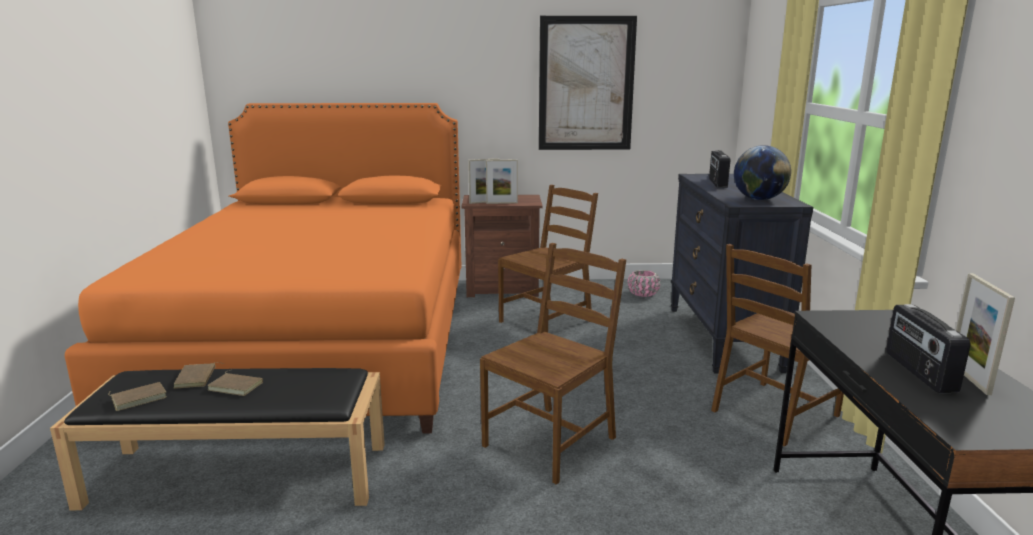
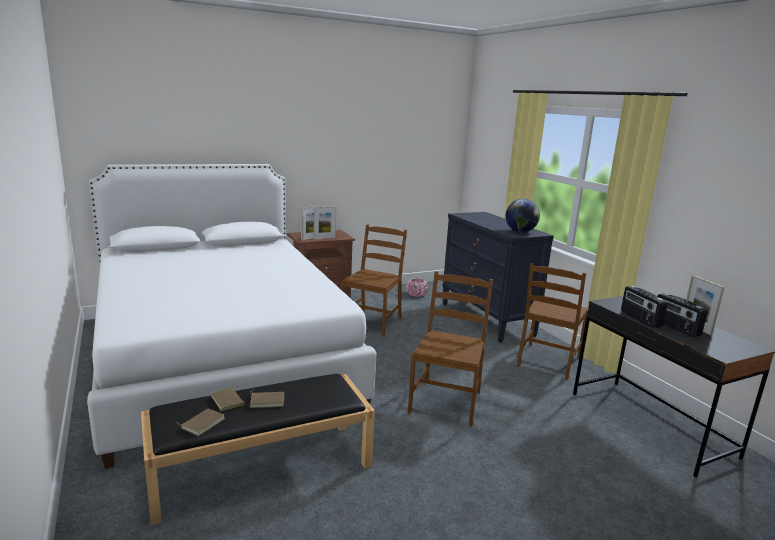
camera: 25 degrees left, 0 degrees up
orange bed [65,103,461,433] -> white bed [87,164,376,469]
picture [539,16,637,150] -> none
radio [709,150,730,188] -> radio moved to [621,286,668,329]

